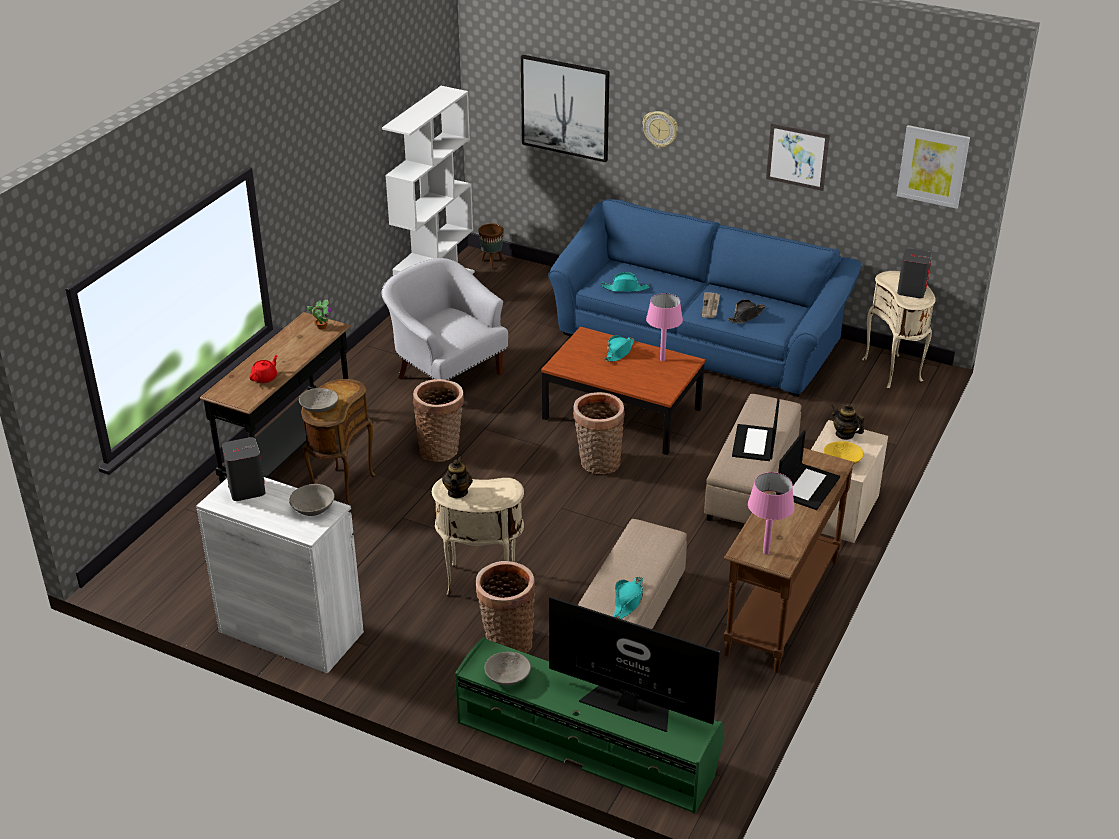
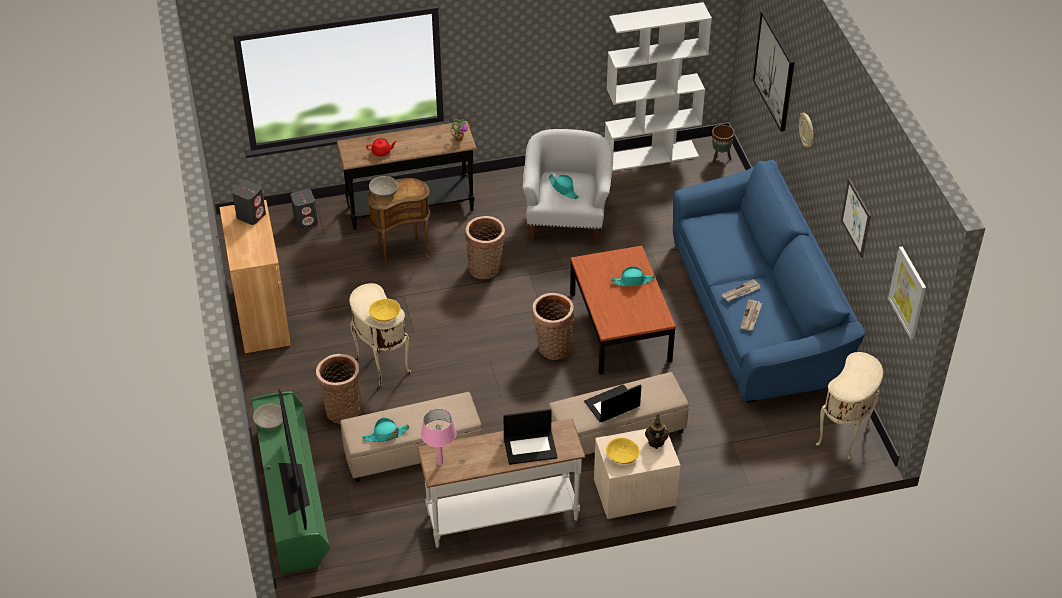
camera: 50 degrees right, 10 degrees up
white cabinet [196,477,364,674] -> brown cabinet [220,200,291,353]
grey bowl [289,484,335,516] -> none
teapot [442,456,473,498] -> none
turquoise hat [601,272,650,292] -> turquoise hat moved to [548,174,579,199]
pink table lamp [646,293,683,361] -> none
brown console table [723,448,855,673] -> white console table [417,418,586,548]
black hat [728,299,766,323] -> newspaper [740,300,762,331]
grey speaker [897,248,932,298] -> grey speaker moved to [291,189,318,229]
none -> yellow bowl [369,298,401,322]

